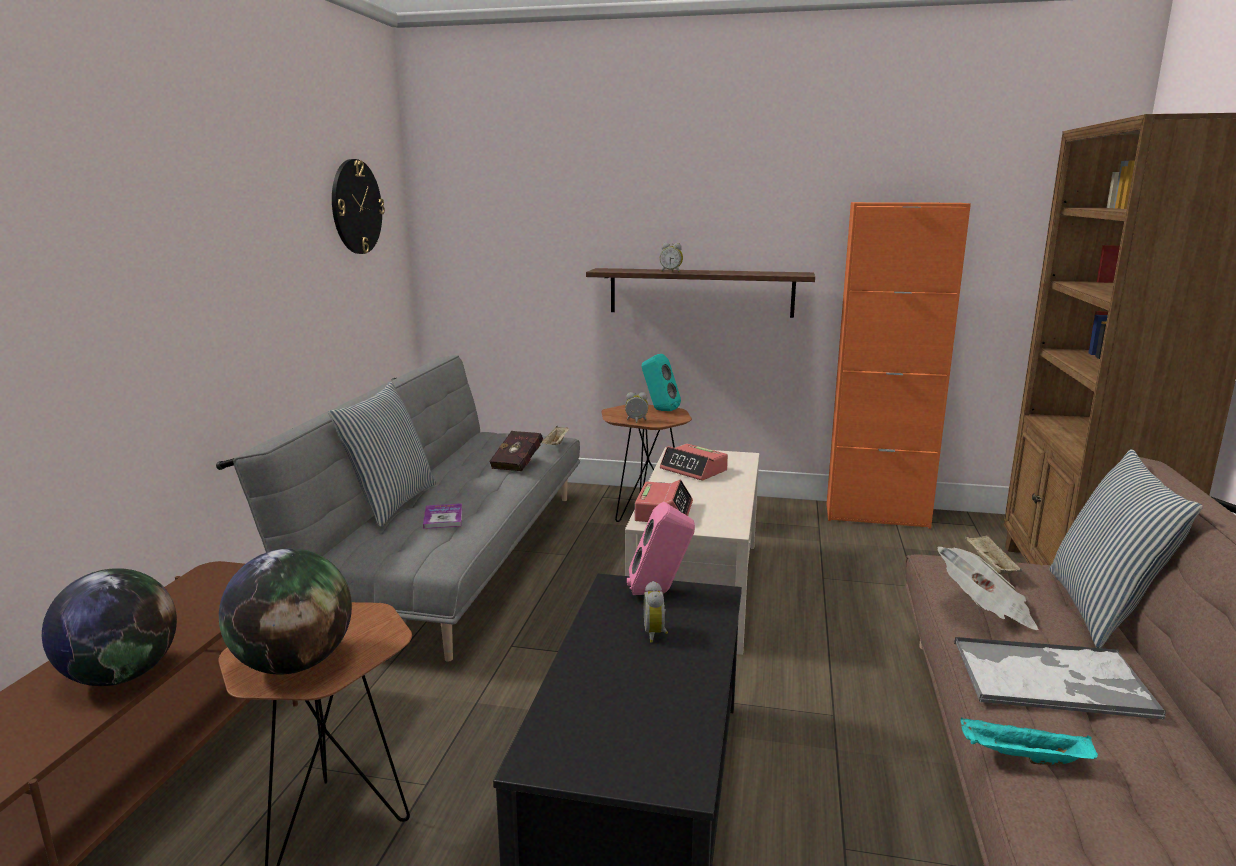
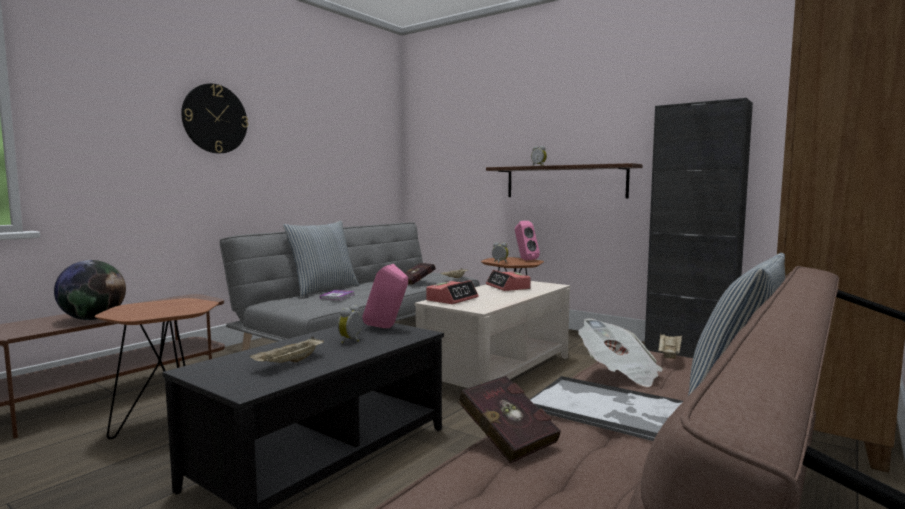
camera: 25 degrees right, 10 degrees down
globe [219,548,352,675] -> none
wall clock [332,159,385,254] -> wall clock moved to [181,84,248,154]
turquoise speaker [642,354,681,411] -> pink speaker [515,221,540,260]
orange cabinet [826,202,971,529] -> black cabinet [645,98,753,358]
turquoise tray [960,718,1098,765] -> red book [458,376,560,464]
none -> beige tray [250,337,324,363]

